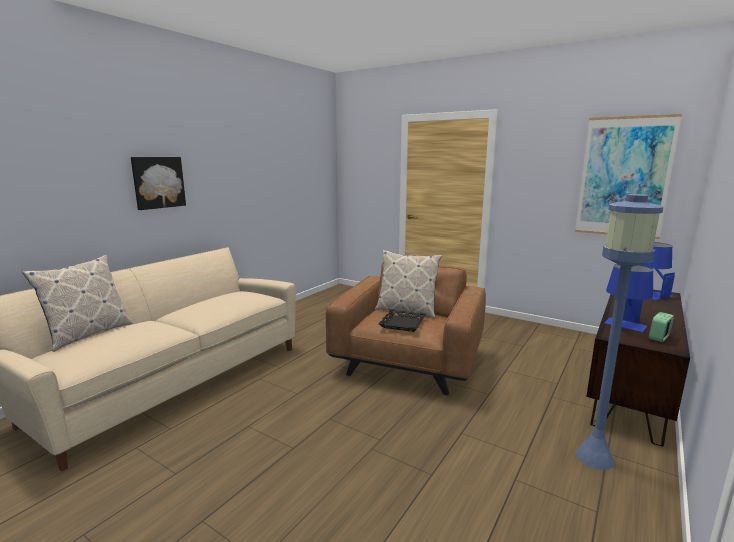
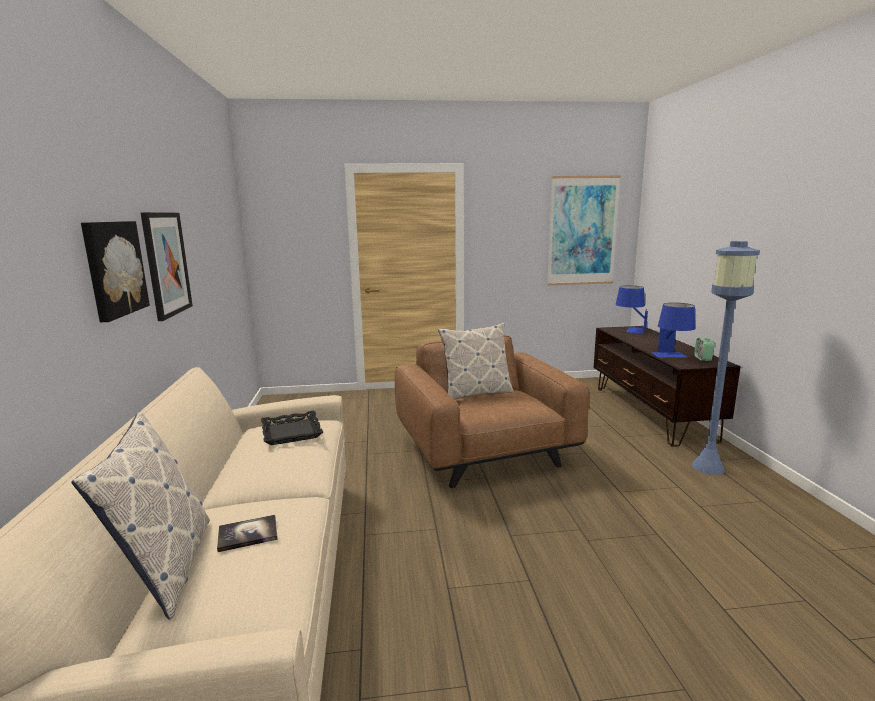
camera: 40 degrees left, 0 degrees up
black tray [378,309,426,332] -> black tray moved to [261,411,323,445]
none -> picture [140,212,193,321]
none -> book [217,515,278,552]

